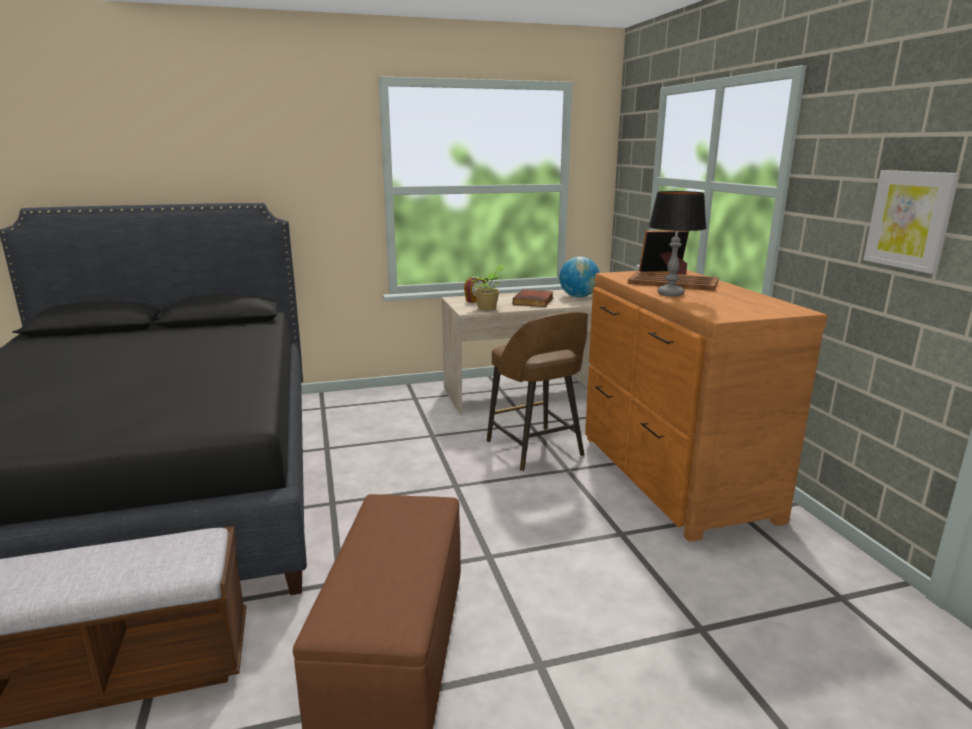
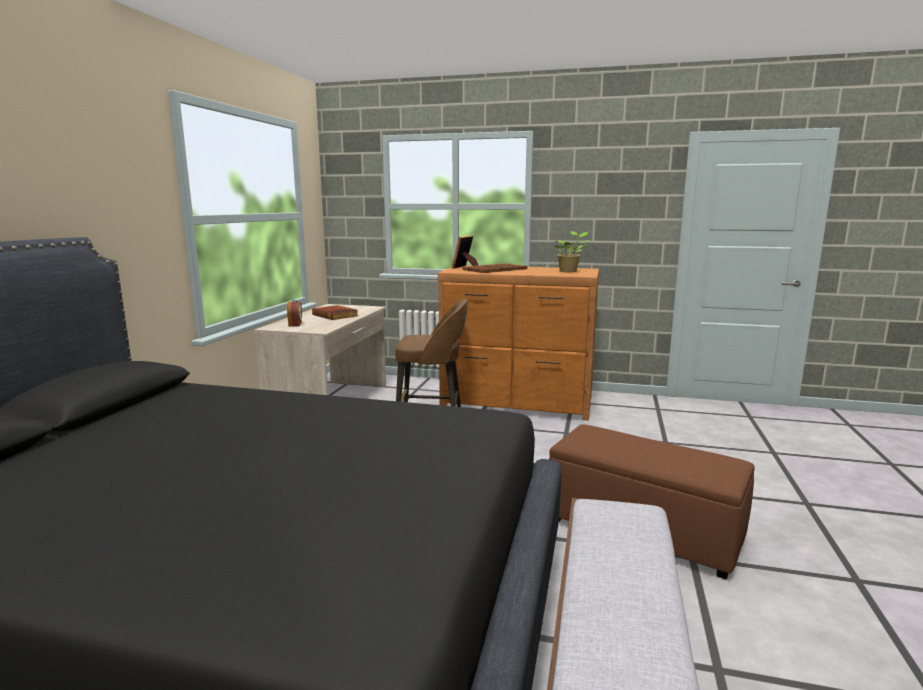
camera: 60 degrees left, 5 degrees down
potted plant [468,265,504,310] -> potted plant moved to [555,231,589,272]
globe [559,257,600,297] -> none
table lamp [648,191,707,297] -> none
picture [863,170,960,274] -> none

